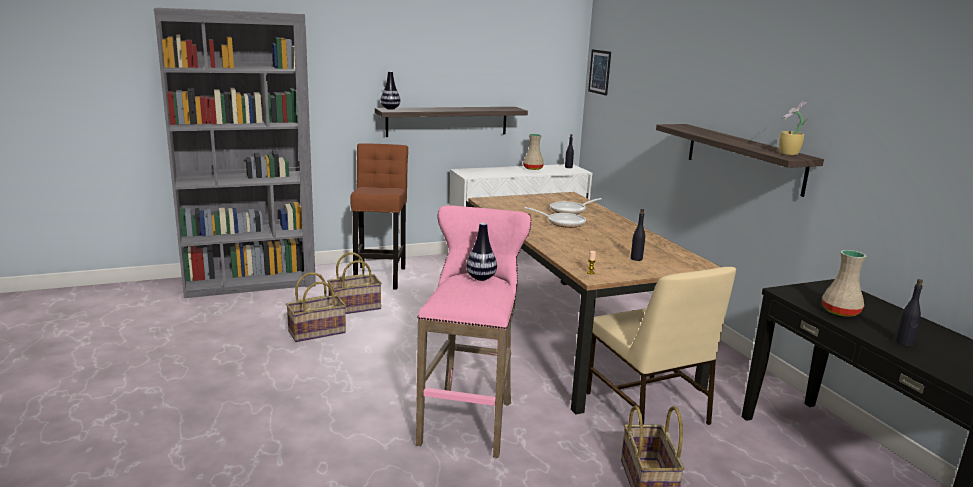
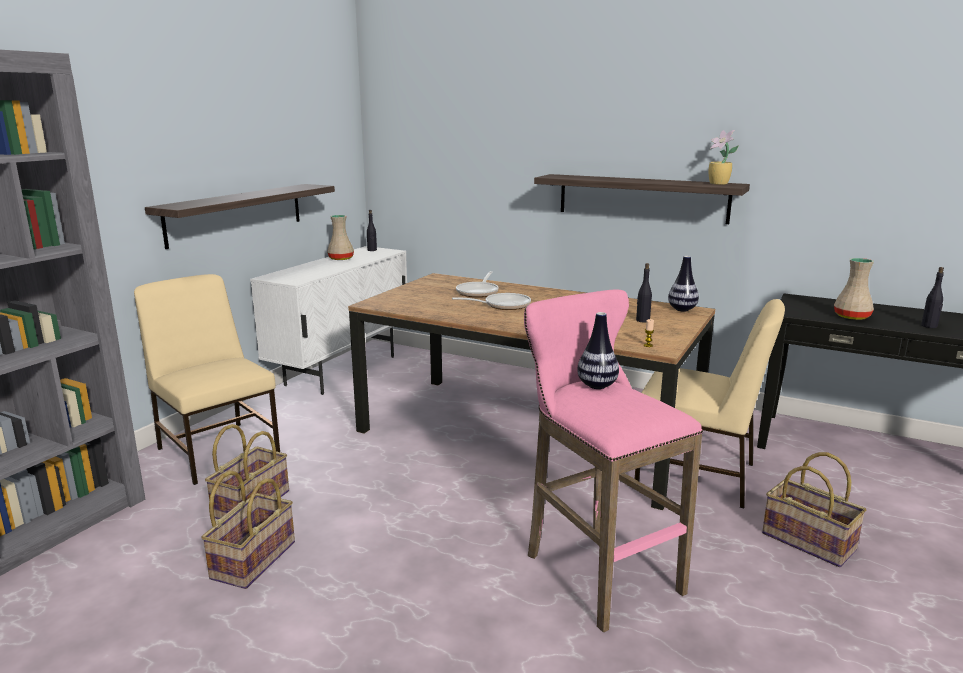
camera: 40 degrees left, 0 degrees up
brown stool [350,144,408,289] -> beige chair [134,274,280,485]
vase [380,71,400,110] -> vase moved to [668,256,699,312]
picture [588,49,611,96] -> none

